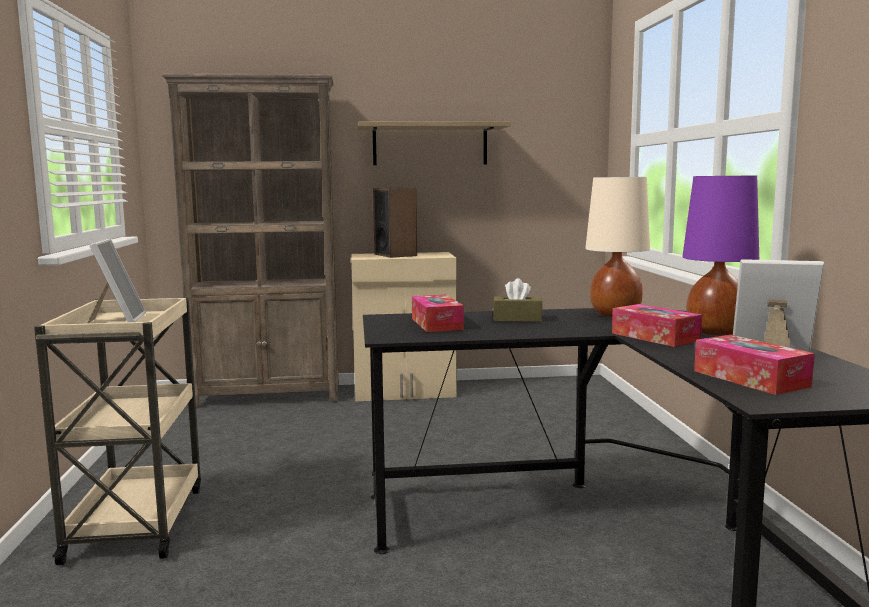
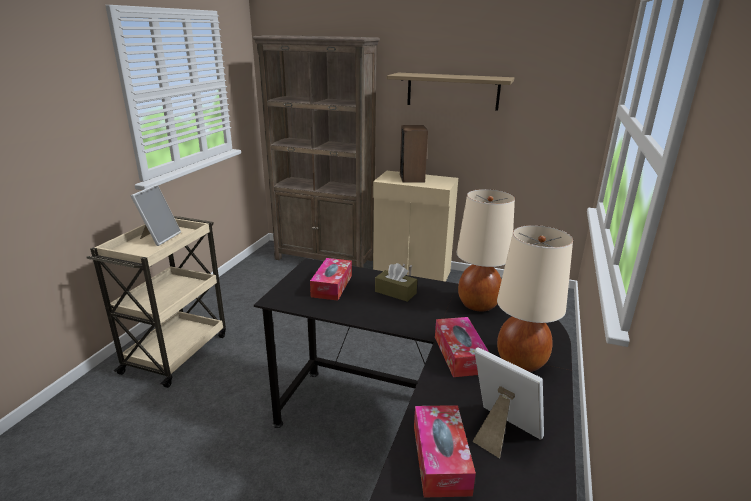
camera: 25 degrees right, 15 degrees up
purple table lamp [682,176,759,336] -> beige table lamp [497,225,573,372]

